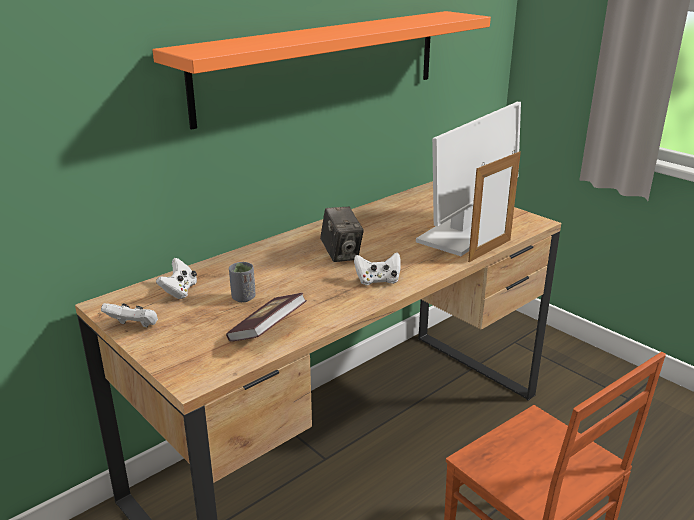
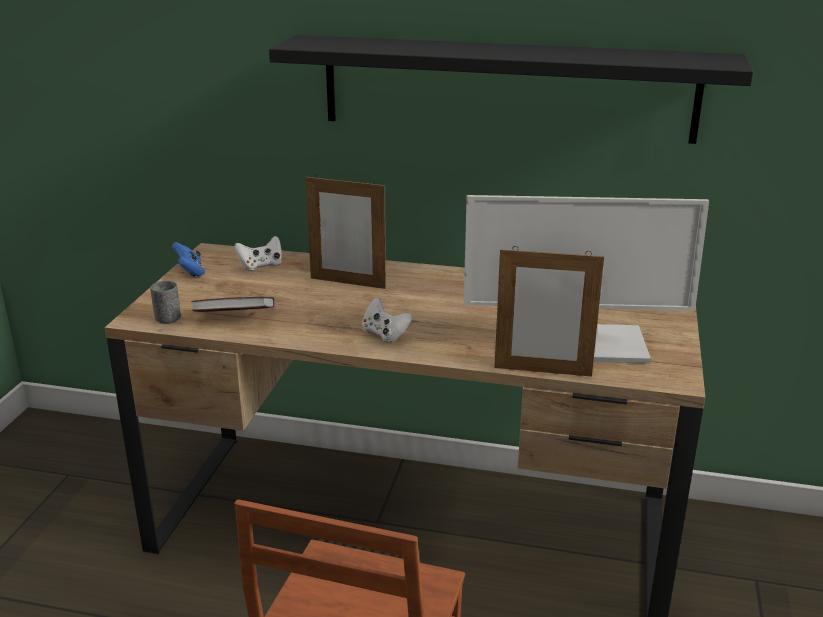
camera: 55 degrees right, 0 degrees up
white game controller [101,303,158,328] -> blue game controller [172,242,205,277]
orange shelf [153,11,491,130] -> black shelf [269,35,753,144]
grey cup [229,262,256,302] -> grey cup moved to [150,281,181,324]
camera [320,207,364,262] -> none
none -> picture frame [305,174,386,289]

